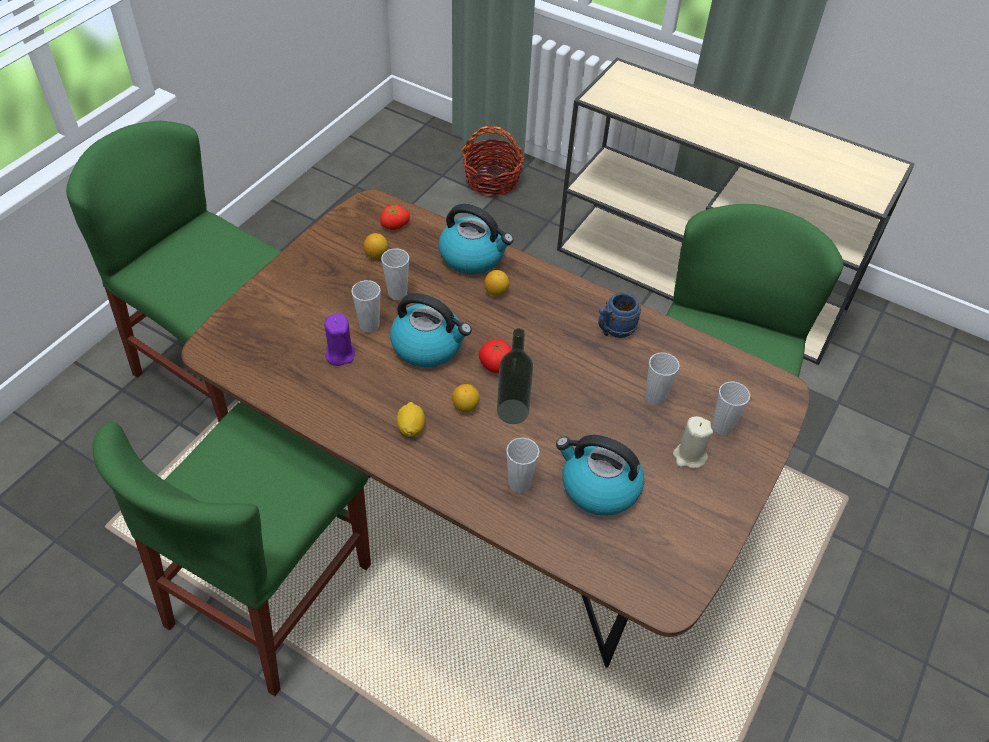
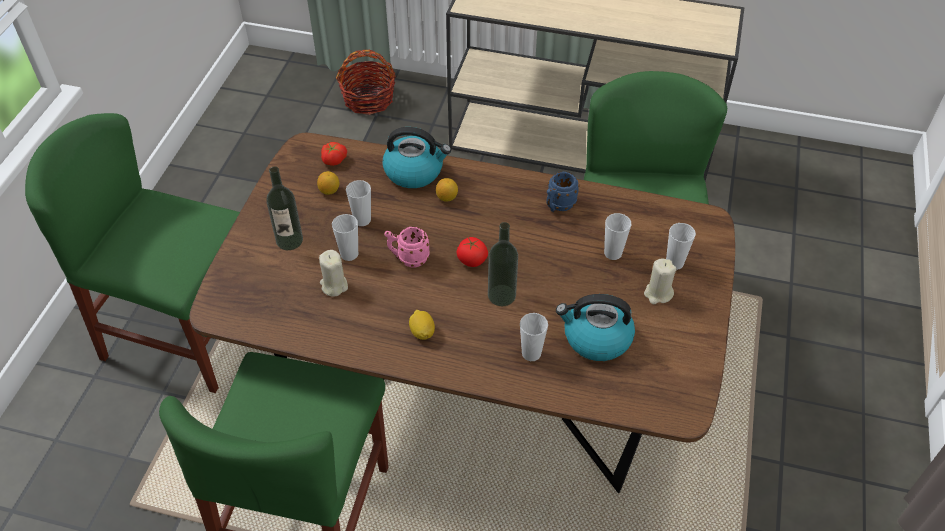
camera: 15 degrees left, 0 degrees up
purple candle [324,314,355,366] -> beige candle [319,250,348,297]
kettle [390,293,472,367] -> pink mug [385,227,429,267]
lemon [452,384,480,413] -> none
none -> bottle [266,166,303,250]

